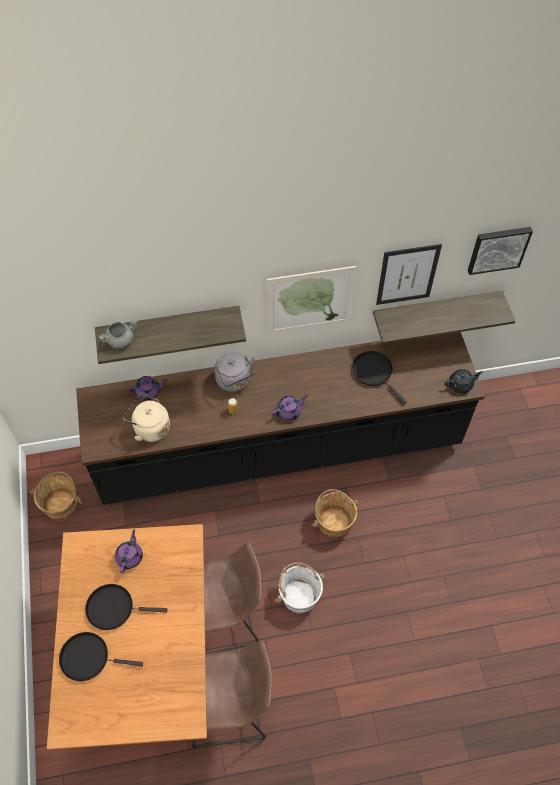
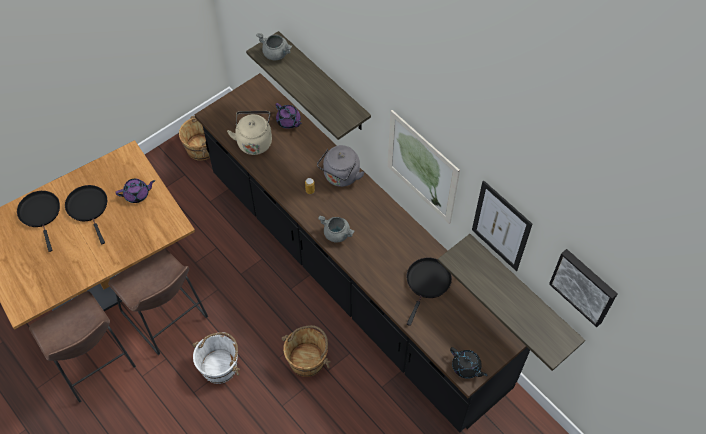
camera: 60 degrees right, 0 degrees up
purple teapot [272,394,308,421] -> grey cooking pot [318,216,355,243]

